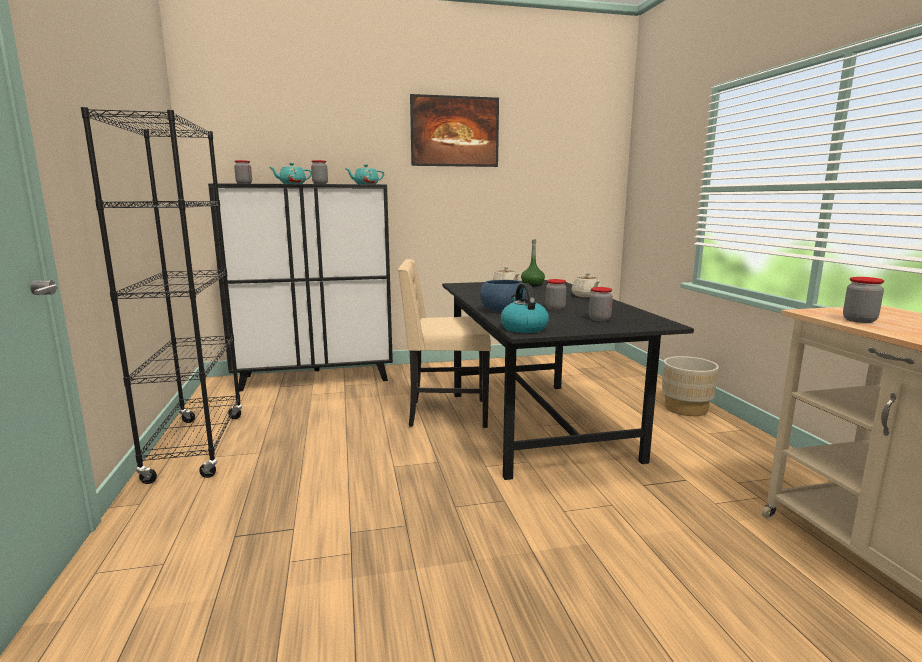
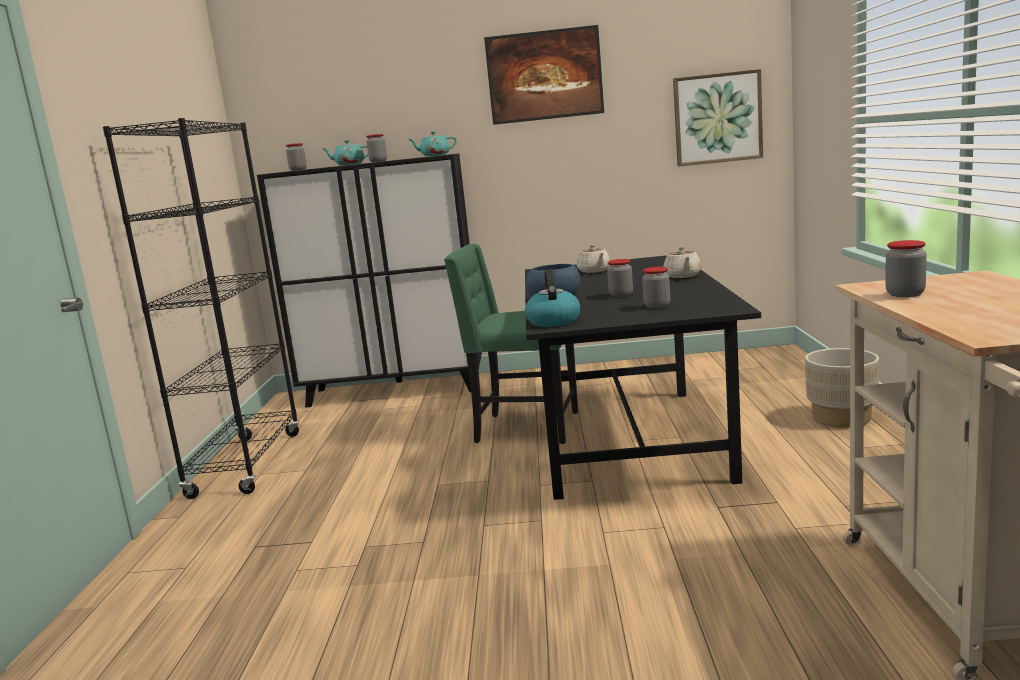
camera: 15 degrees right, 0 degrees up
beige chair [398,259,491,428] -> green chair [444,244,578,444]
green bottle [521,239,545,287] -> none
none -> picture [673,69,763,166]

